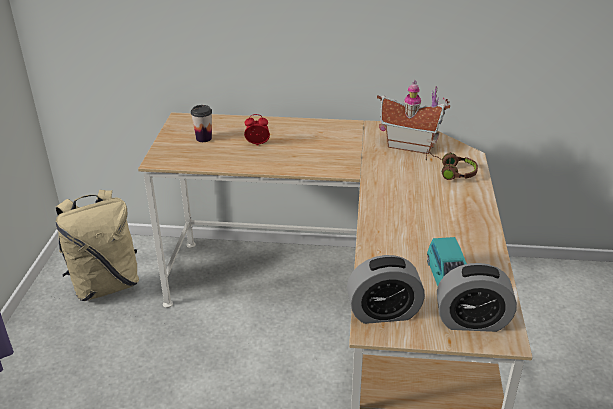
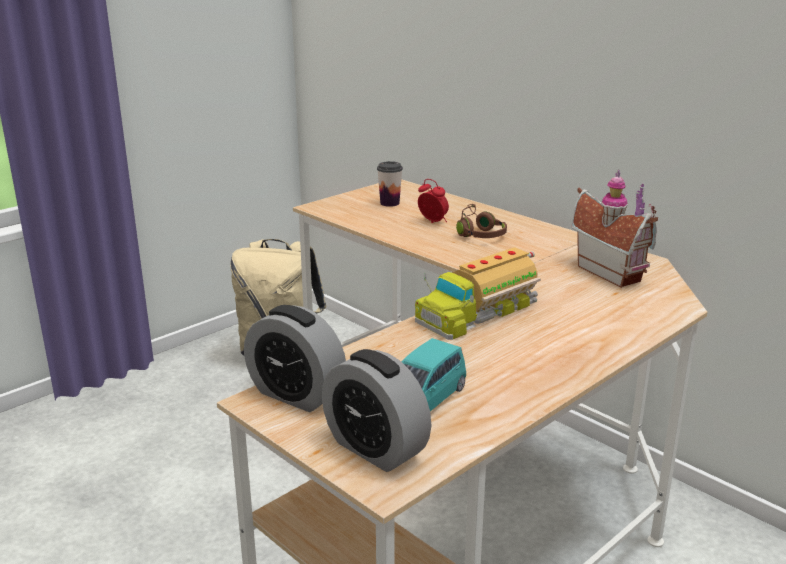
camera: 40 degrees right, 10 degrees down
brown headphones [426,149,478,180] -> brown headphones moved to [456,204,507,238]
none -> toy truck [415,247,541,340]

